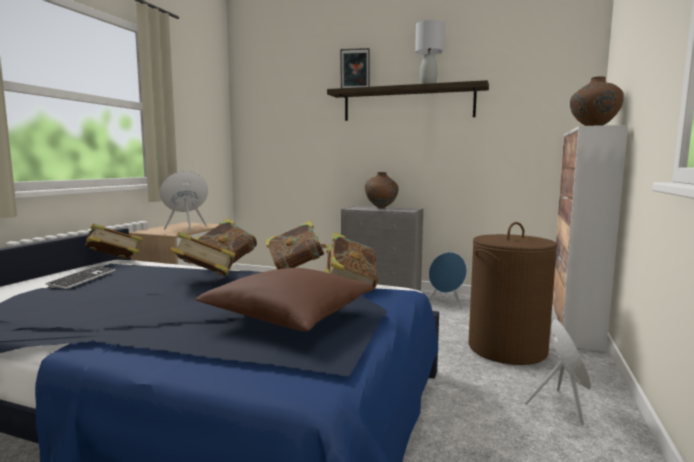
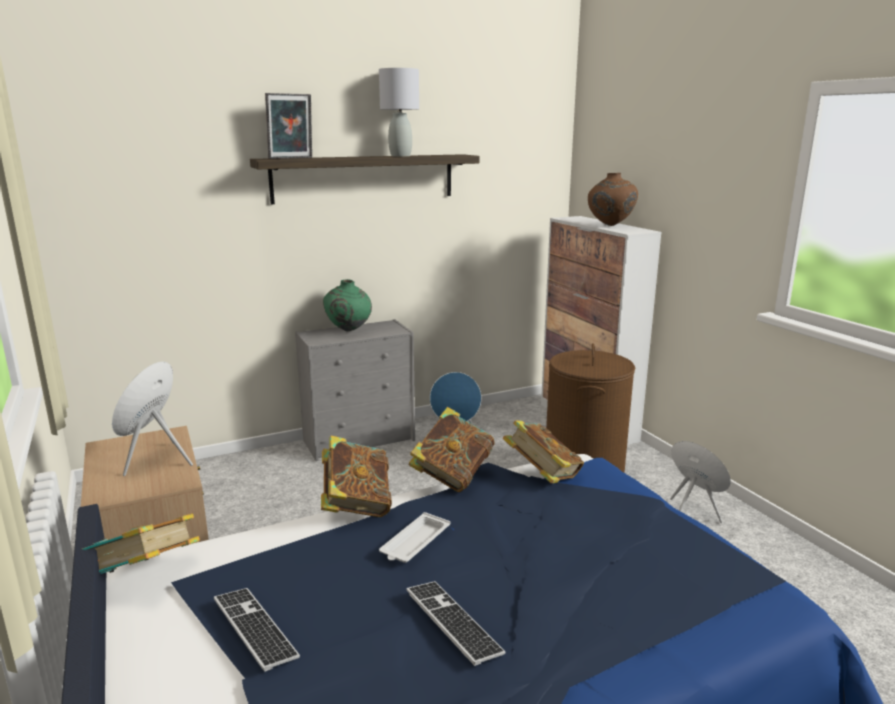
camera: 45 degrees left, 10 degrees up
book [170,232,235,276] -> white tray [379,512,450,563]
brown pillow [195,268,373,332] -> none
brown vase [365,172,399,208] -> green vase [323,279,372,331]
none -> keyboard [406,581,505,666]

